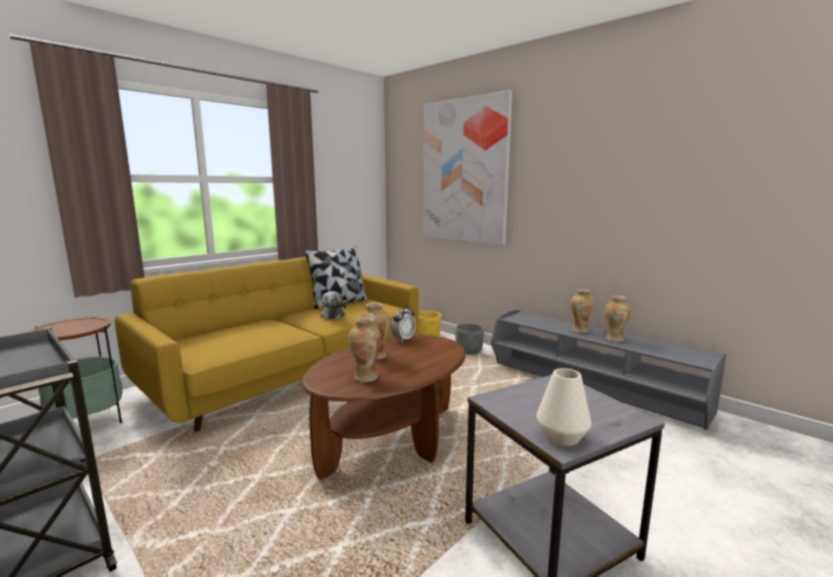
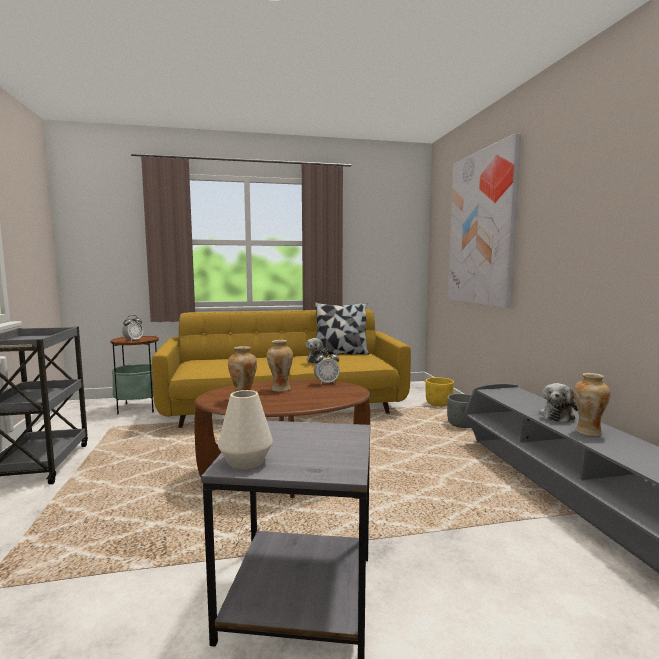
camera: 35 degrees right, 5 degrees down
vase [571,289,594,333] -> plush toy [538,383,578,423]
none -> alarm clock [122,315,143,341]

